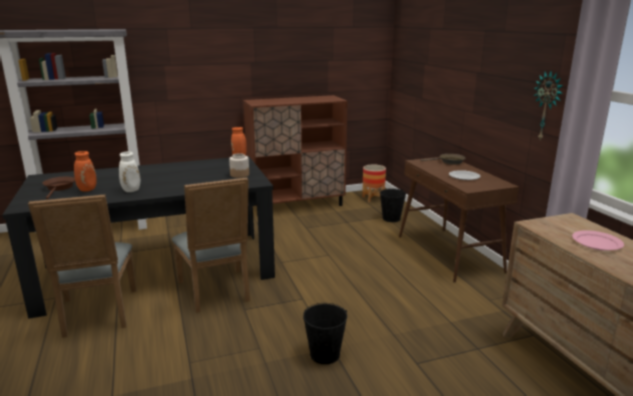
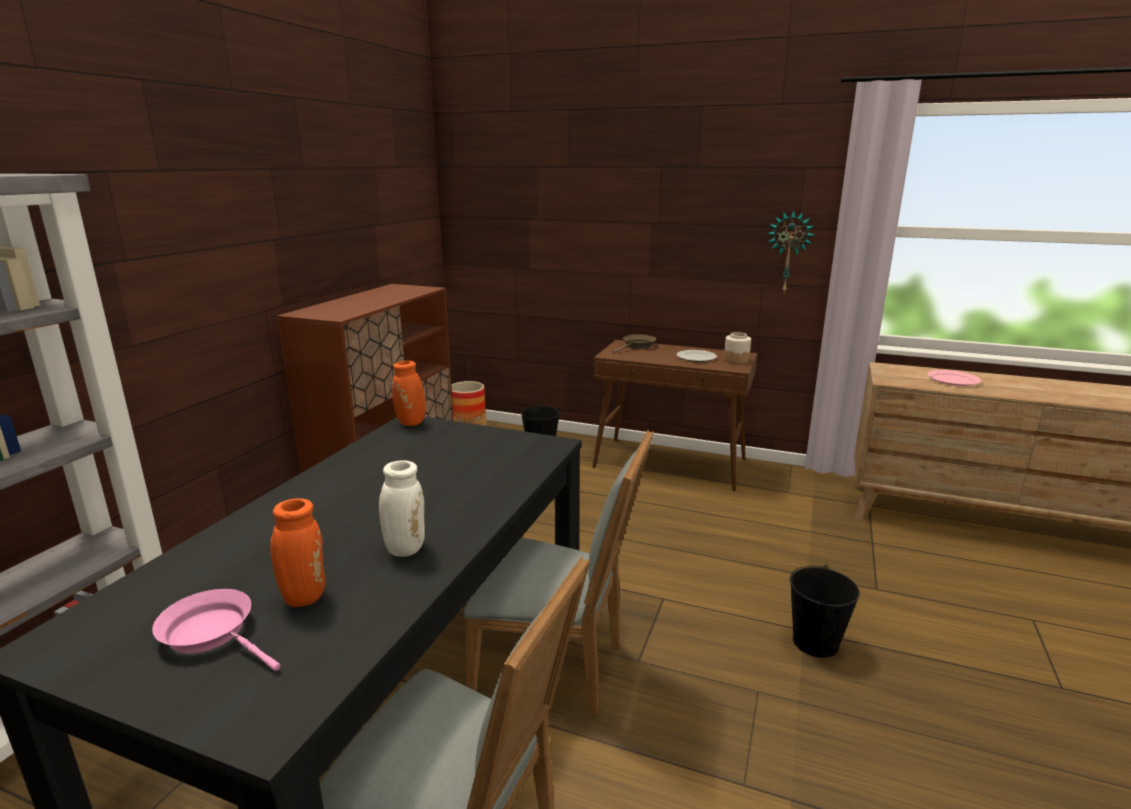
camera: 50 degrees left, 0 degrees up
brown frying pan [42,177,75,199] -> pink frying pan [152,589,280,671]
jar [229,153,249,178] -> jar moved to [724,332,751,364]

